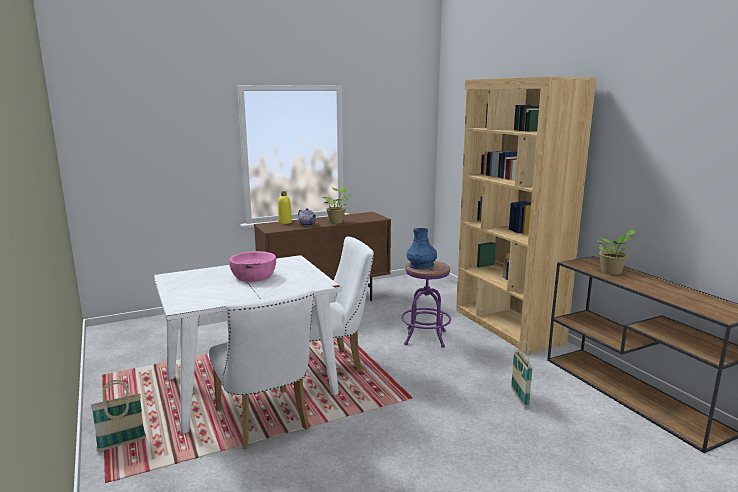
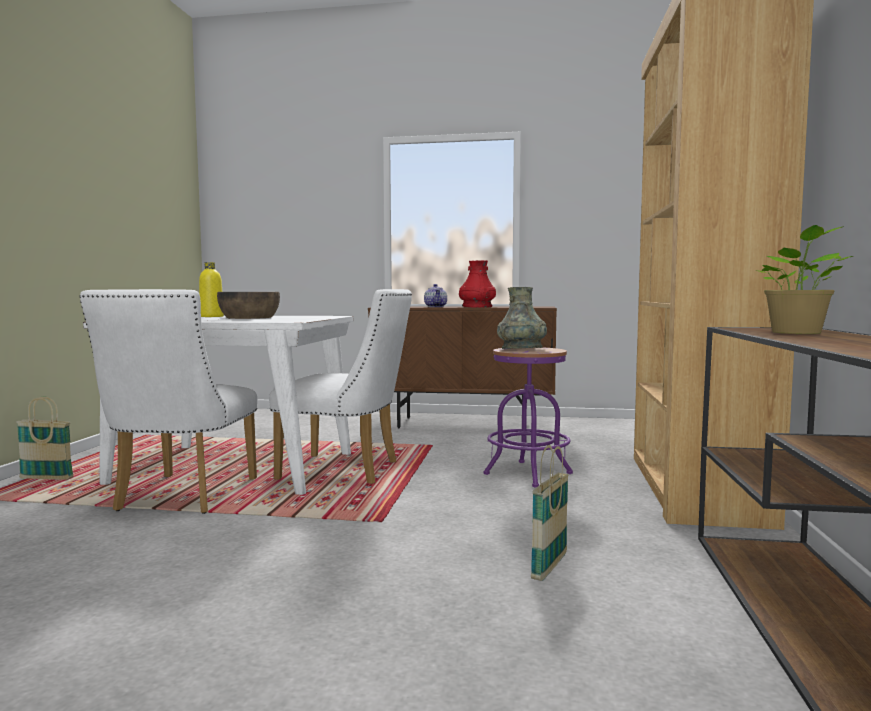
camera: 35 degrees right, 10 degrees down
pink bowl [229,251,276,282] -> brown bowl [217,292,280,319]
yellow bottle [278,191,292,224] -> yellow bottle moved to [199,262,224,317]
potted plant [322,187,350,224] -> red vase [459,260,496,308]
blue vase [407,228,437,269] -> grey vase [497,287,547,349]

